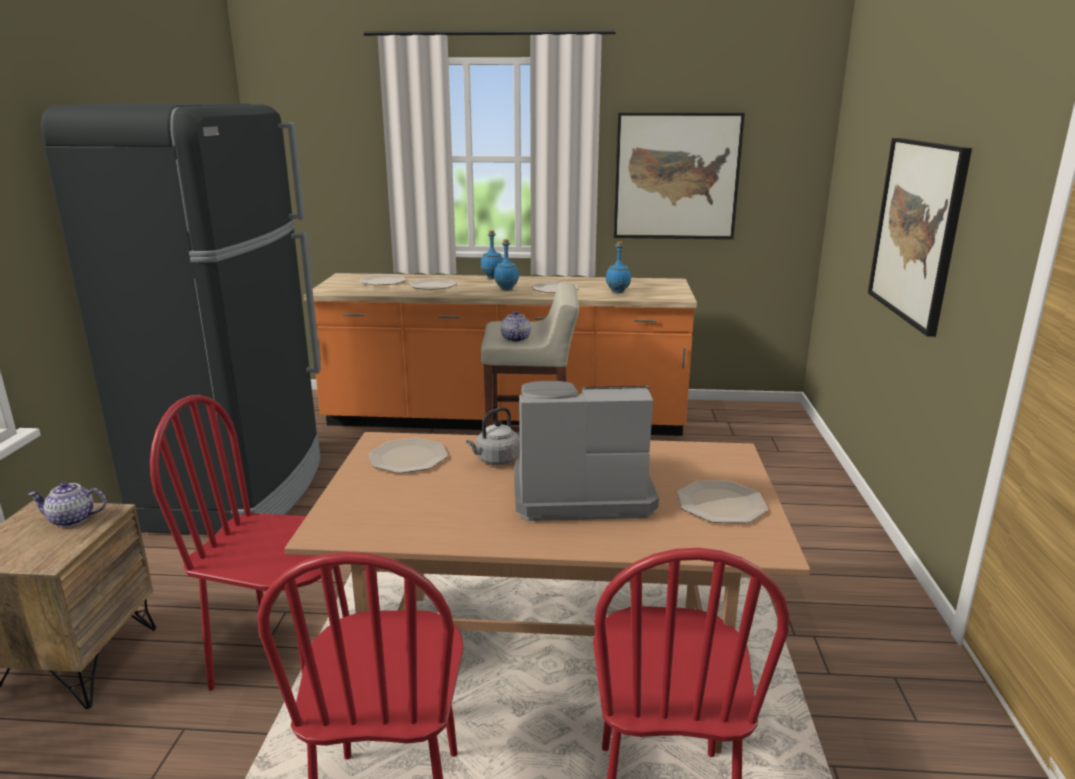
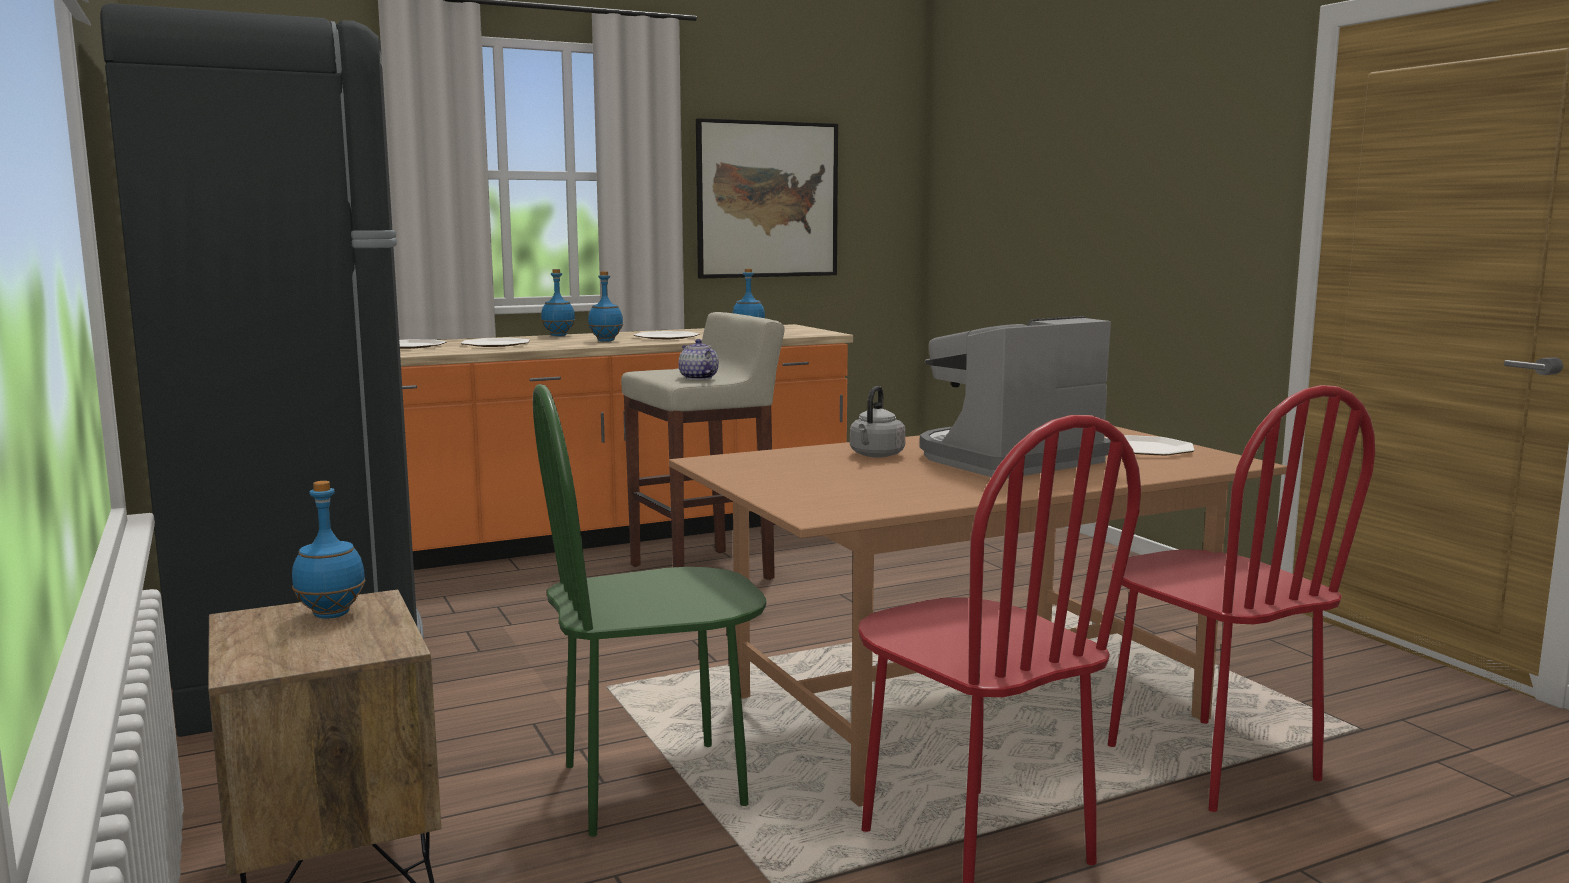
camera: 30 degrees left, 10 degrees down
teapot [28,482,106,527] -> blue bottle [292,481,366,619]
red chair [150,395,349,691] -> green chair [533,384,767,837]
plate [369,438,448,473] -> none
picture [868,138,972,337] -> none

